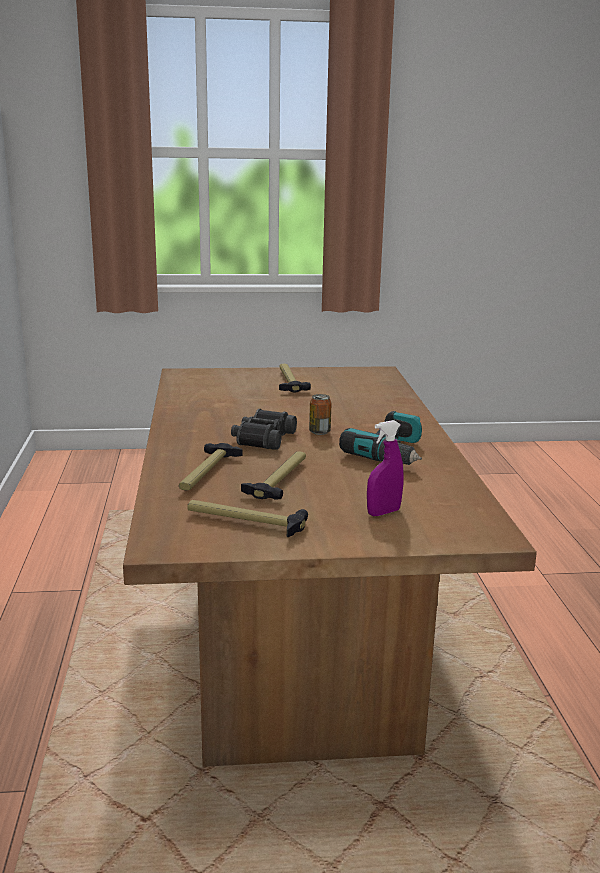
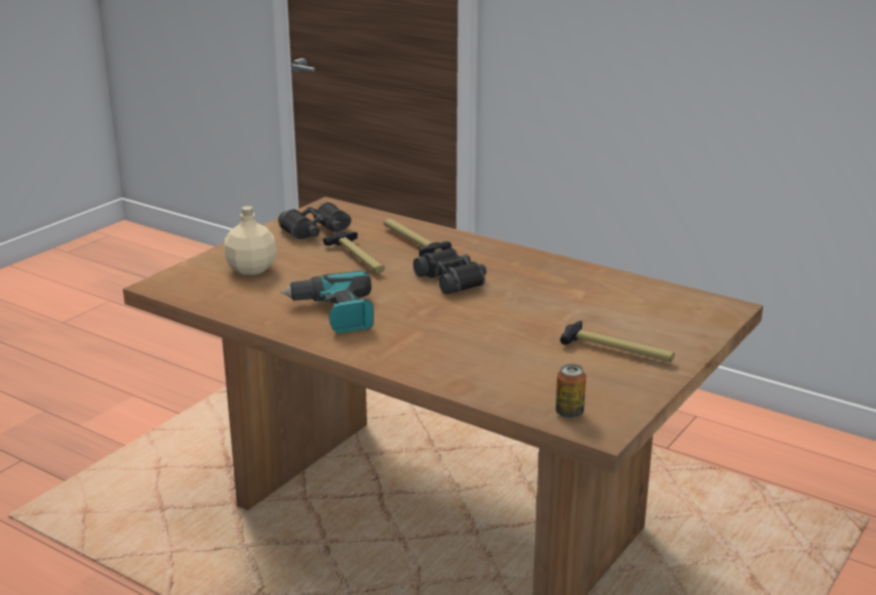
camera: 130 degrees right, 5 degrees up
hammer [187,500,308,537] -> black binoculars [278,202,351,239]
can [309,394,332,435] -> can moved to [555,364,586,418]
purple spray bottle [367,420,404,516] -> beige bottle [224,206,277,275]

